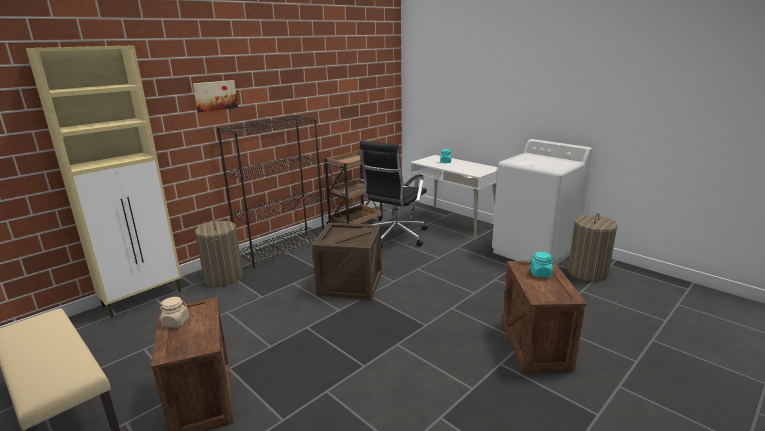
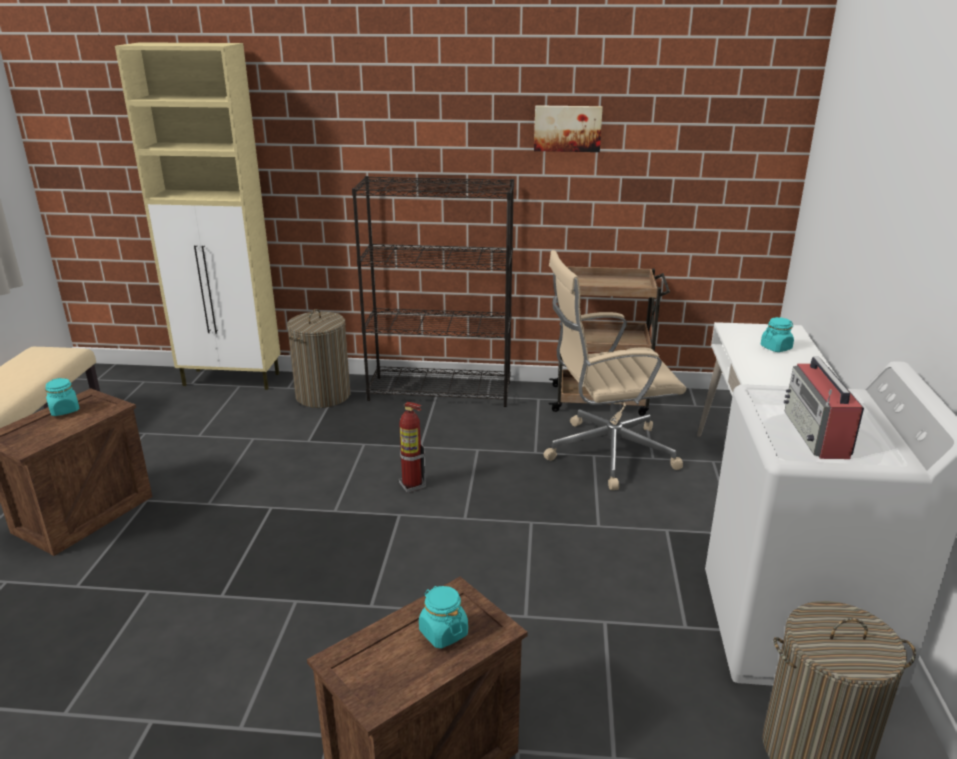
camera: 50 degrees right, 5 degrees up
beige jar [159,297,190,327] -> turquoise jar [45,378,80,416]
picture [193,80,238,112] -> picture moved to [534,105,603,152]
crate [312,223,382,300] -> fire extinguisher [399,402,426,493]
black office chair [360,141,428,249] -> beige office chair [544,250,686,490]
none -> radio [784,357,864,459]

